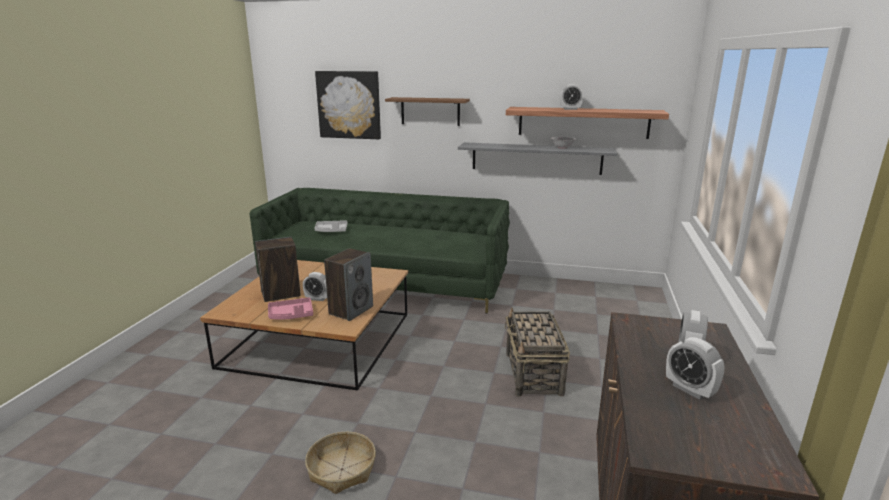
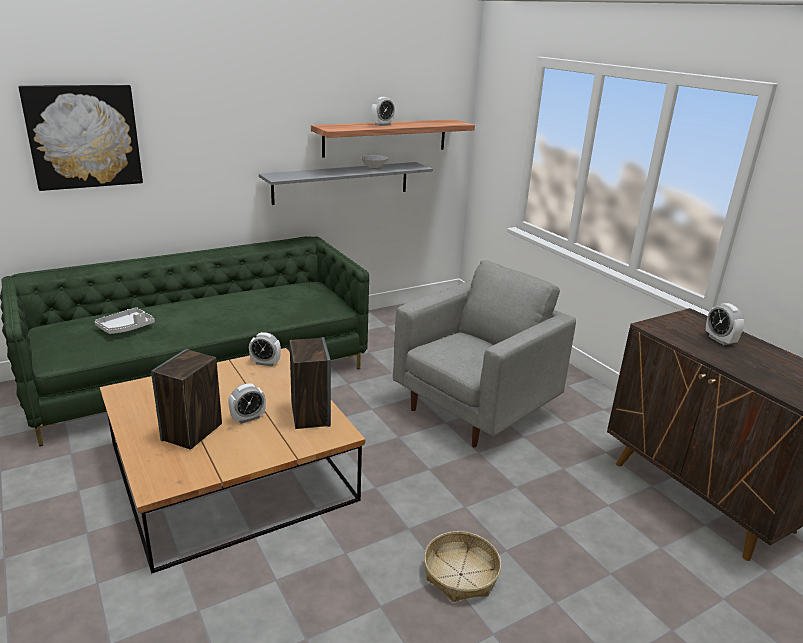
camera: 45 degrees left, 5 degrees up
pink tray [268,297,313,320] -> none
brown shelf [385,97,470,126] -> none
basket [505,308,570,397] -> grey armchair [393,260,576,448]
alarm clock [666,337,725,399] -> alarm clock moved to [249,332,281,366]

